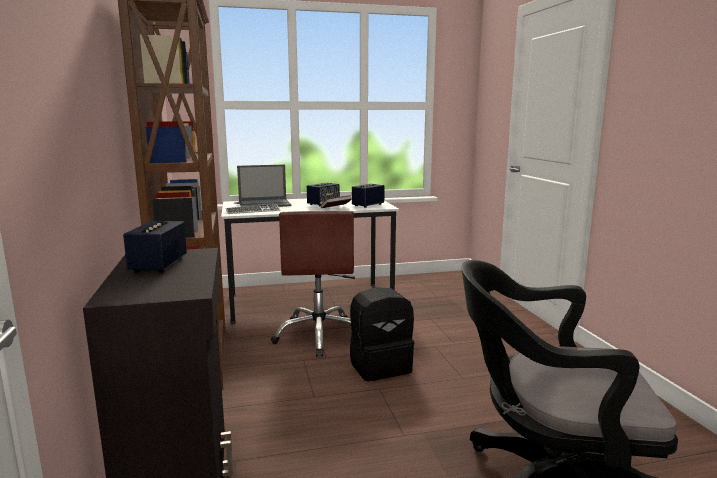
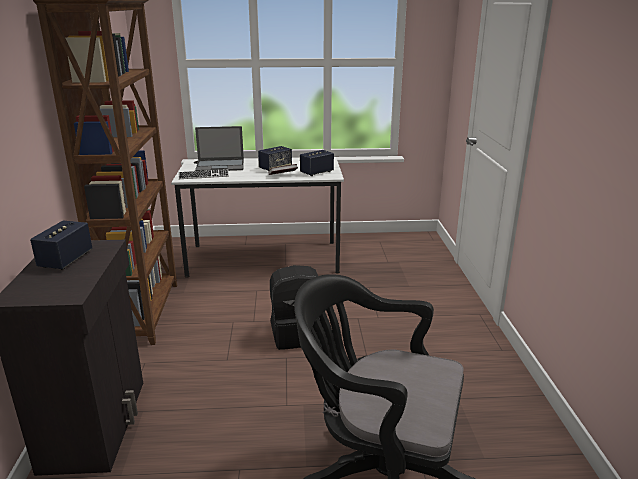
camera: 10 degrees right, 10 degrees up
brown office chair [271,211,355,357] -> none

